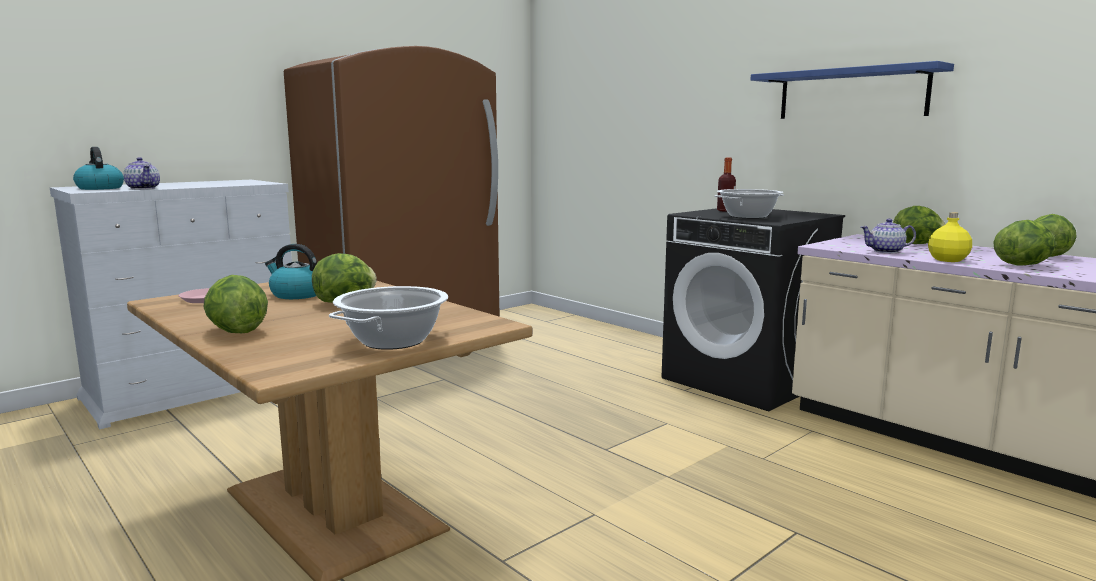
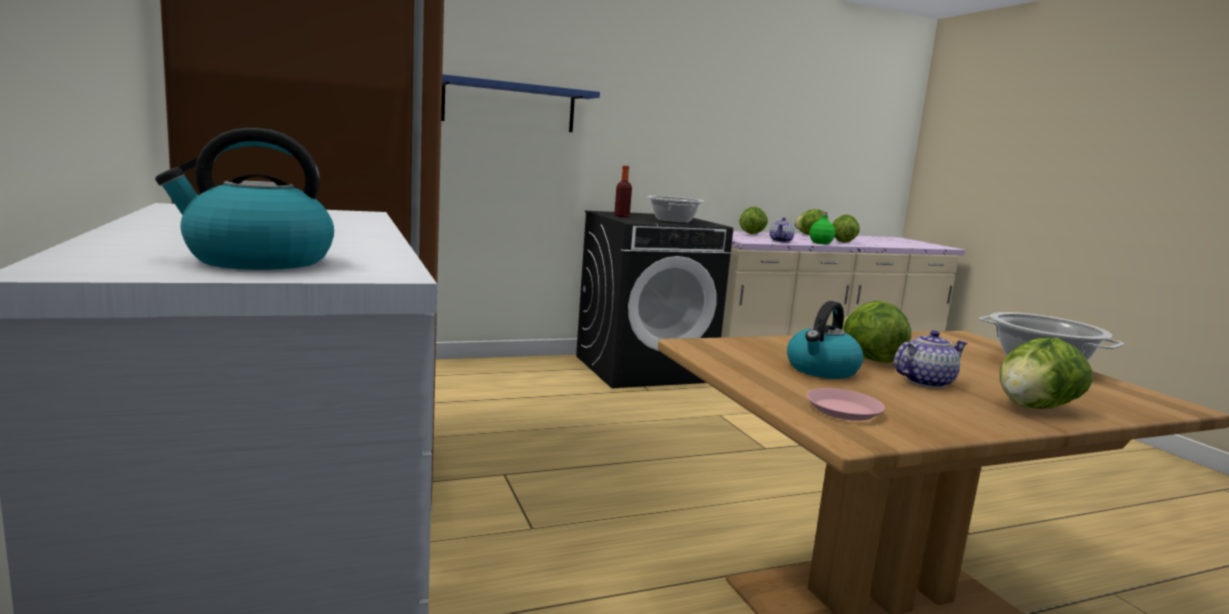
camera: 70 degrees left, 0 degrees up
teapot [123,157,160,189] -> teapot moved to [894,330,967,388]
blue shelf [750,61,954,119] -> blue shelf moved to [441,74,600,132]
yellow bottle [928,212,972,262] -> green bottle [809,212,835,244]

